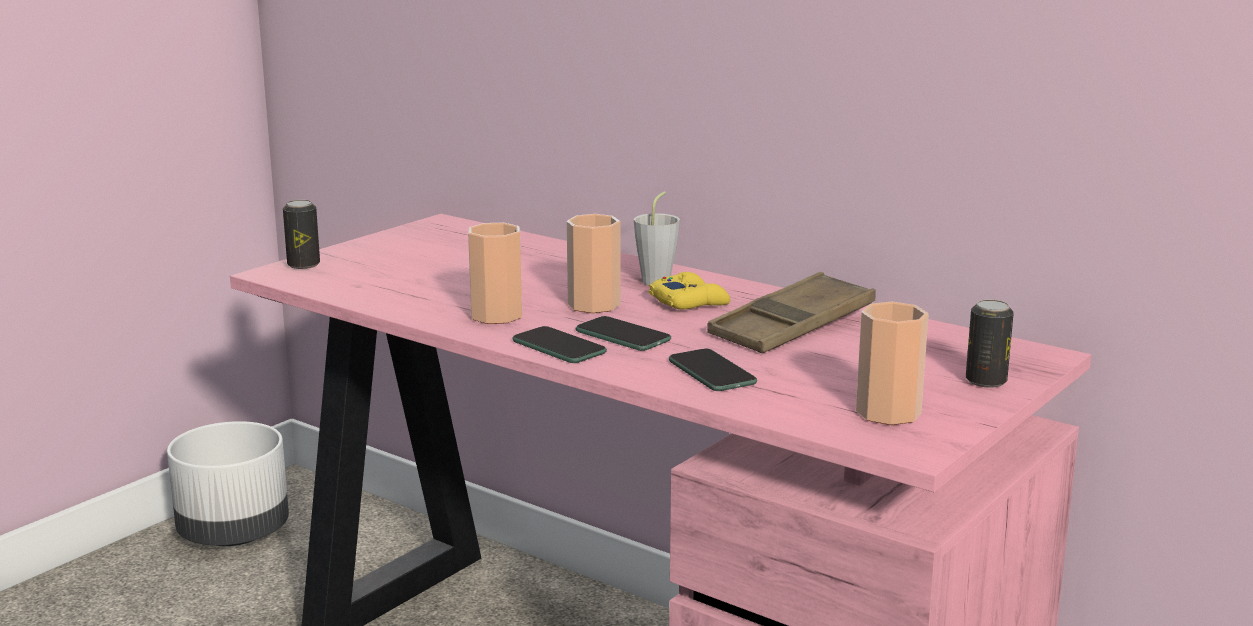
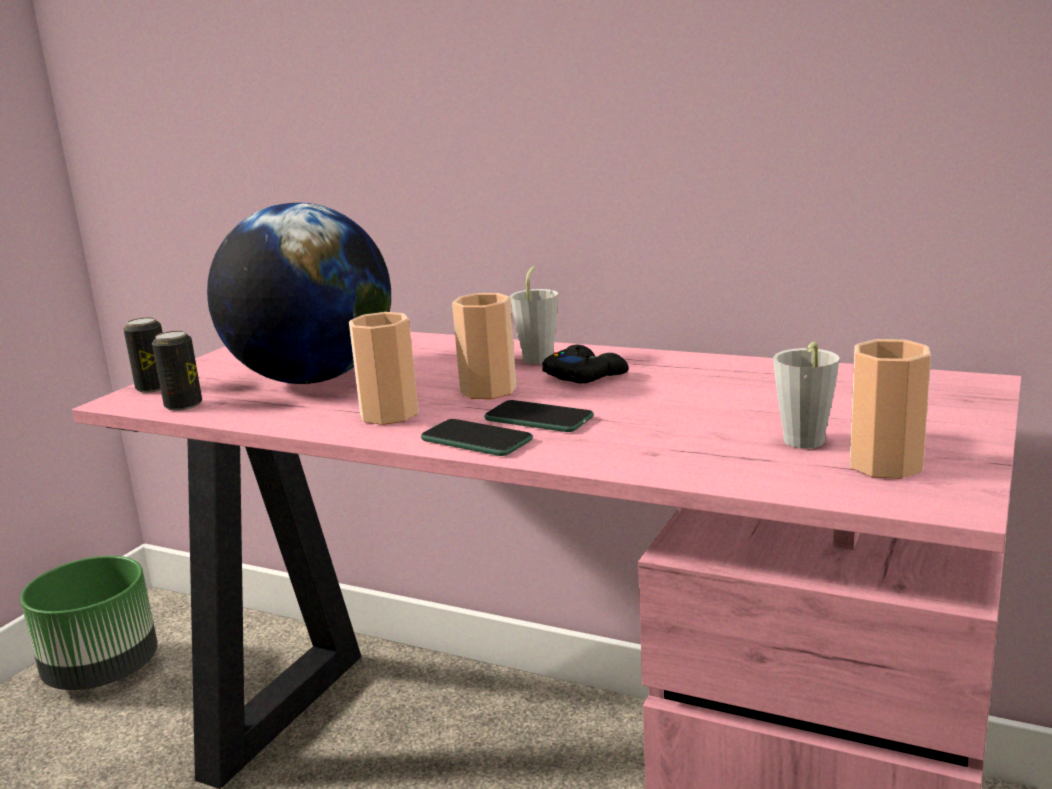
camera: 10 degrees left, 0 degrees up
white planter [167,421,289,546] -> green planter [20,556,158,690]
yellow game controller [649,272,730,310] -> black game controller [542,345,629,384]
phone [669,349,757,391] -> none
brown tray [707,272,876,353] -> none
can [966,300,1014,388] -> can moved to [152,331,202,411]
none -> globe [207,203,391,384]
none -> grey cup [773,342,840,449]

